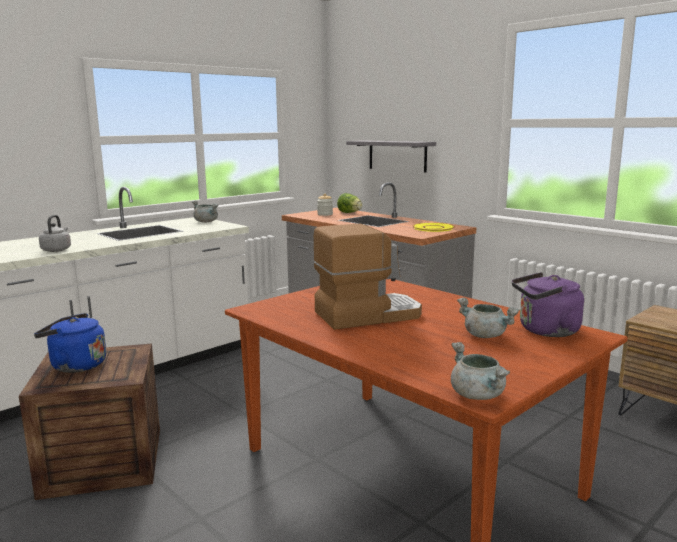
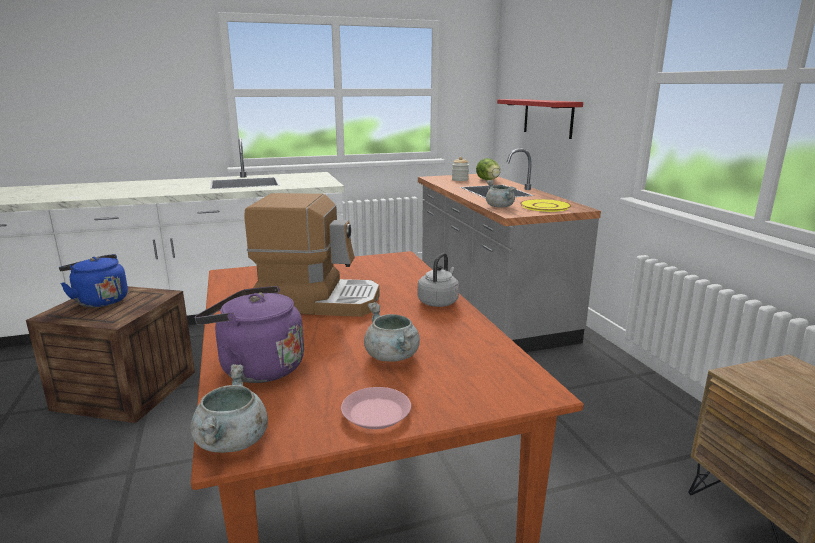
camera: 25 degrees right, 5 degrees up
grey kettle [39,215,71,252] -> grey kettle moved to [418,253,459,307]
grey cooking pot [192,200,218,222] -> grey cooking pot moved to [486,180,517,208]
grey shelf [346,140,436,172] -> red shelf [497,99,583,139]
purple kettle [512,272,584,337] -> purple kettle moved to [195,286,304,383]
none -> pink plate [341,387,411,429]

